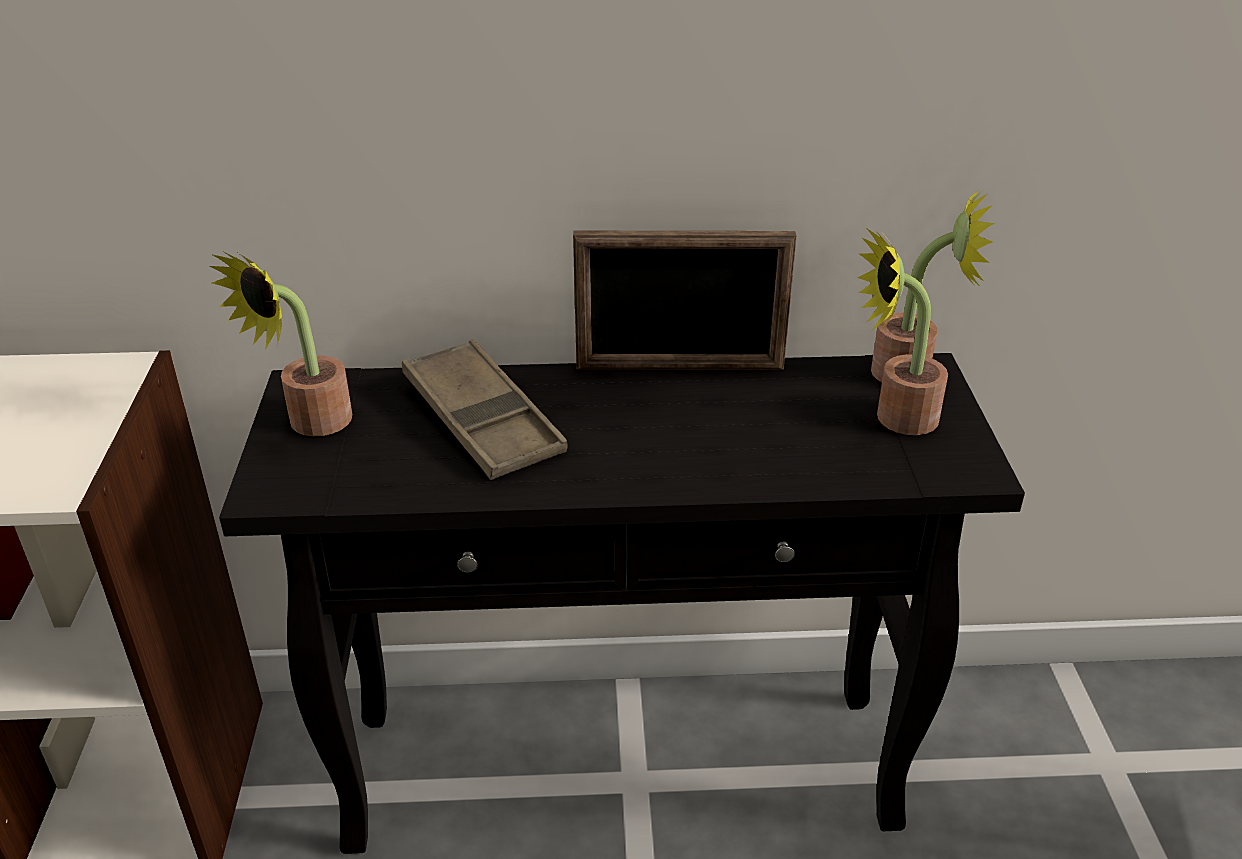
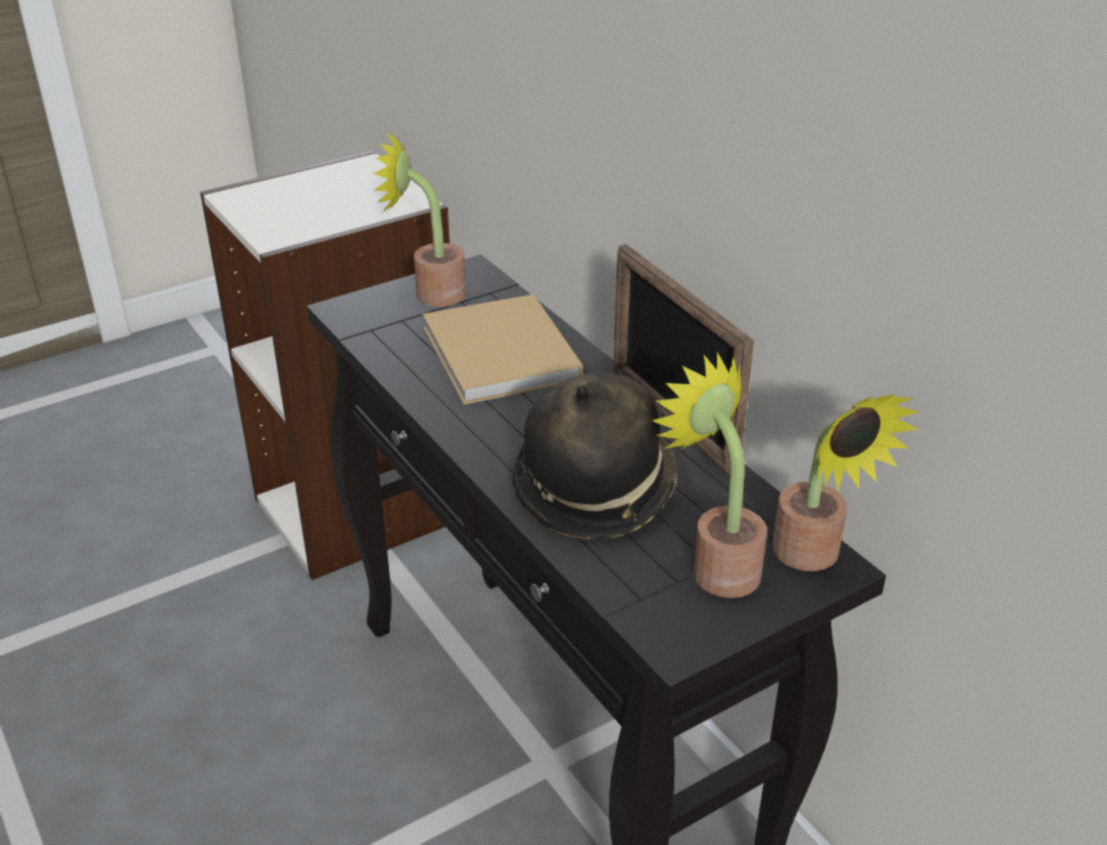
camera: 60 degrees right, 0 degrees up
brown tray [402,339,567,480] -> beige book [422,294,583,405]
none -> hat [513,372,677,539]

